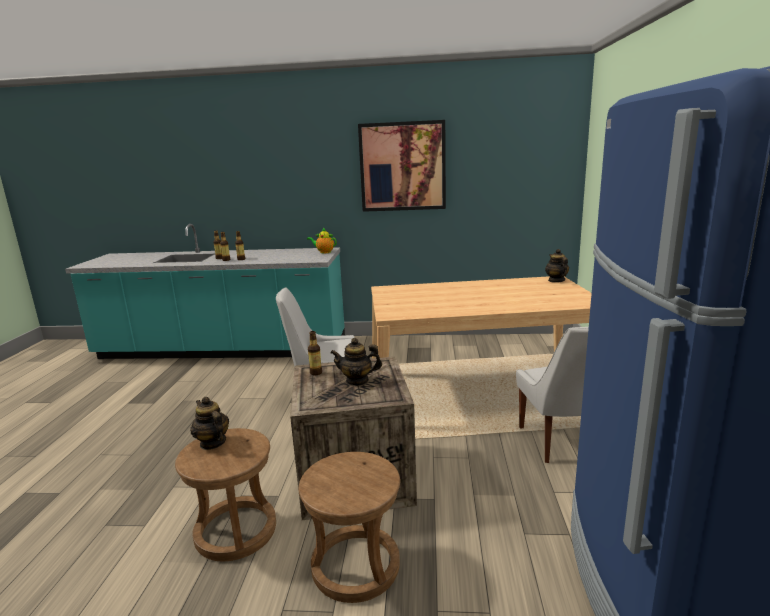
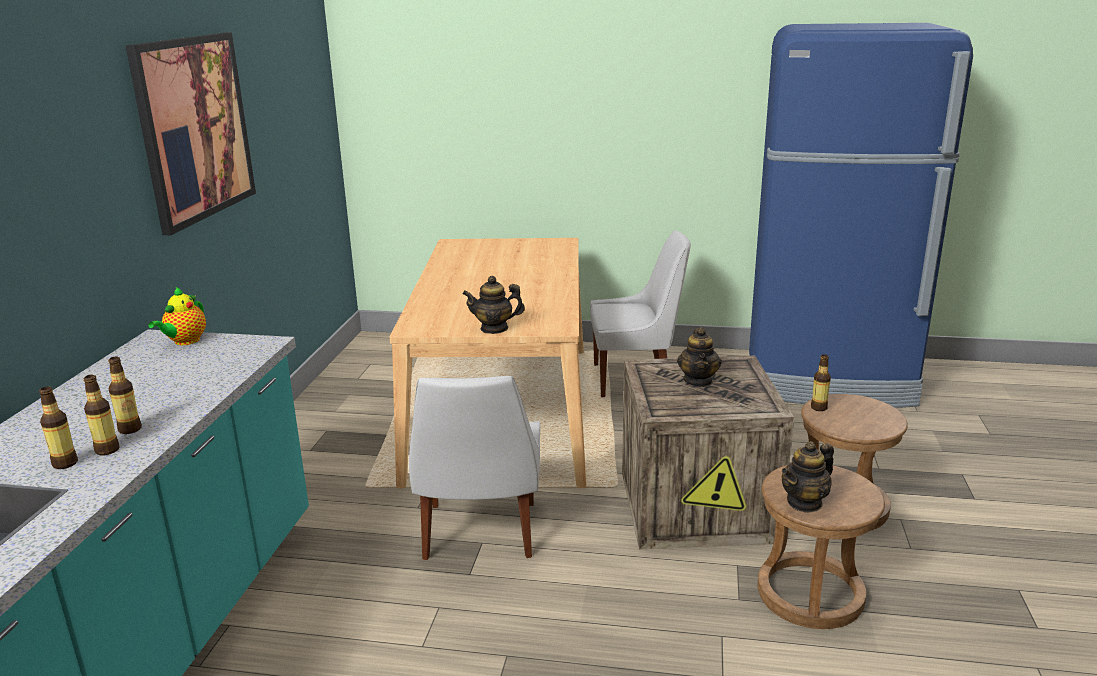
camera: 85 degrees left, 5 degrees up
bottle [308,331,322,375] -> bottle moved to [811,354,831,411]
teapot [545,249,569,283] -> teapot moved to [463,276,525,334]

